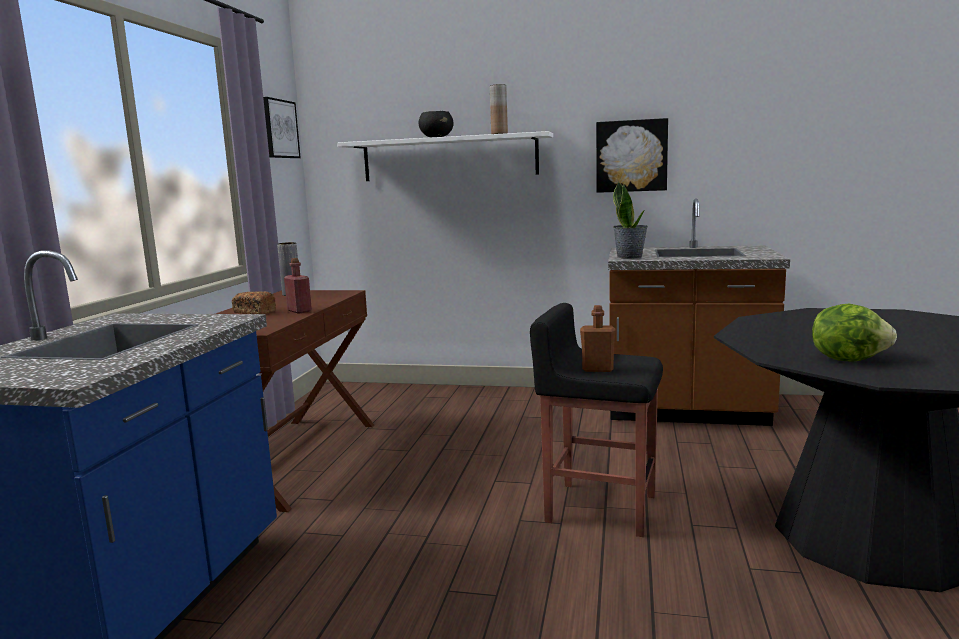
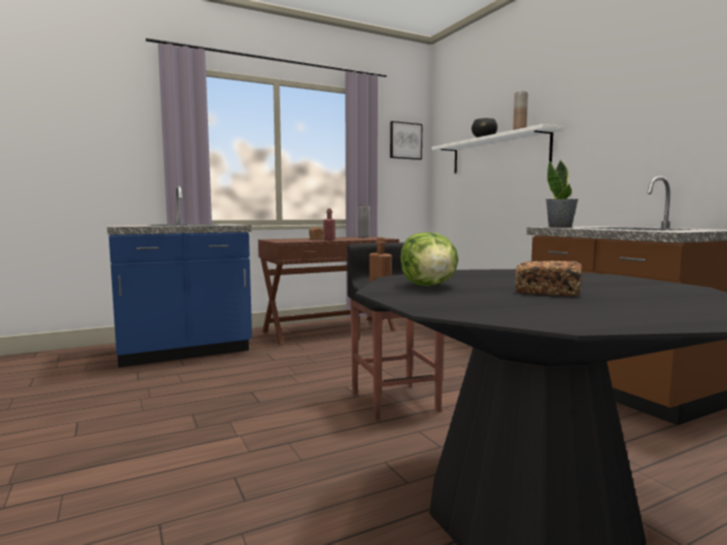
camera: 50 degrees right, 5 degrees down
picture [596,118,668,193] -> none
none -> bread [515,261,582,296]

